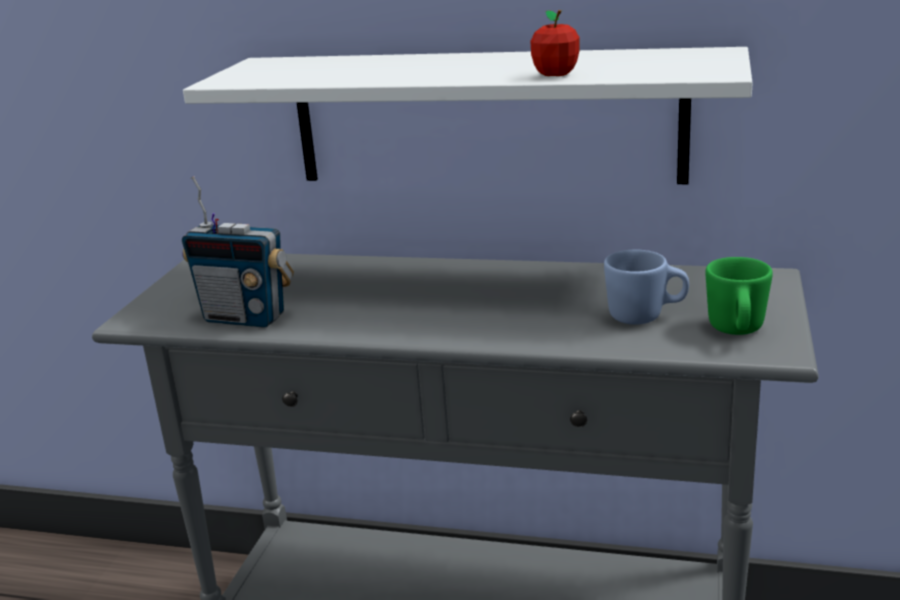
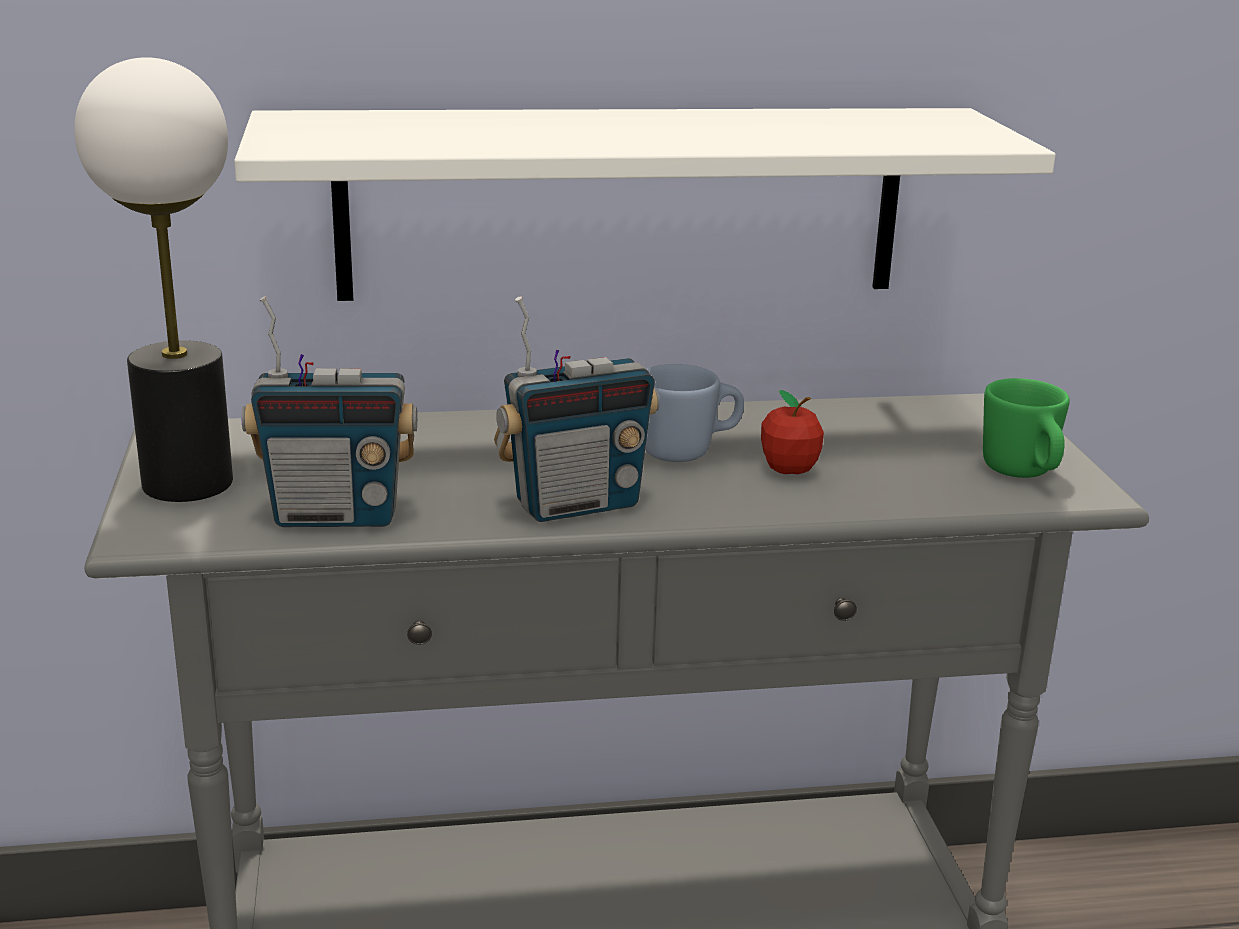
camera: 25 degrees left, 0 degrees up
apple [530,10,580,76] -> apple moved to [761,390,824,474]
blue mug [604,250,689,325] -> blue mug moved to [645,364,744,462]
none -> table lamp [74,57,233,502]
none -> radio [494,296,660,522]

